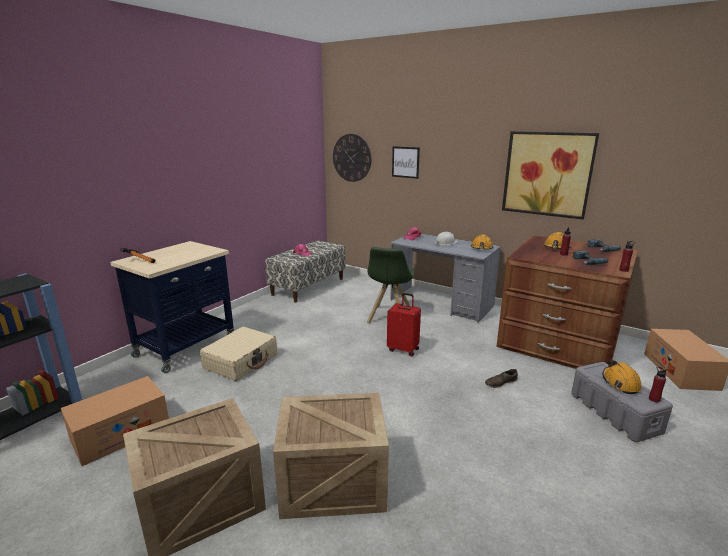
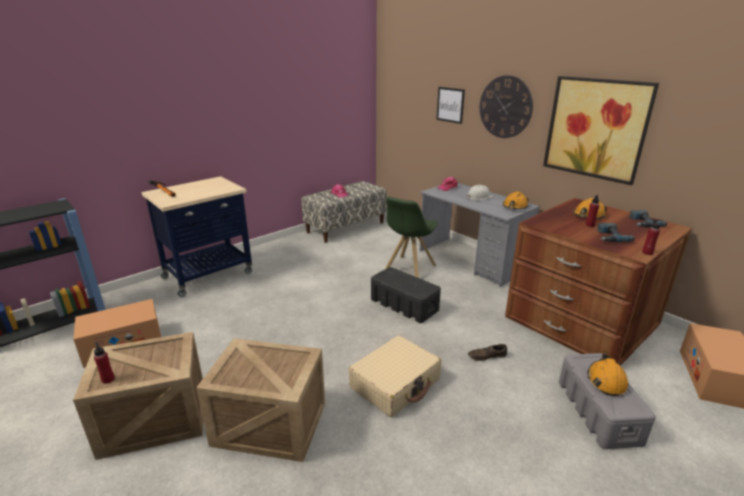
camera: 15 degrees right, 5 degrees up
beige suitcase [200,327,277,381] -> beige suitcase moved to [349,335,441,417]
wall clock [333,134,372,182] -> wall clock moved to [480,75,533,138]
red suitcase [387,293,421,357] -> black storage box [371,267,441,323]
red bottle [649,367,667,402] -> red bottle moved to [94,342,115,384]

